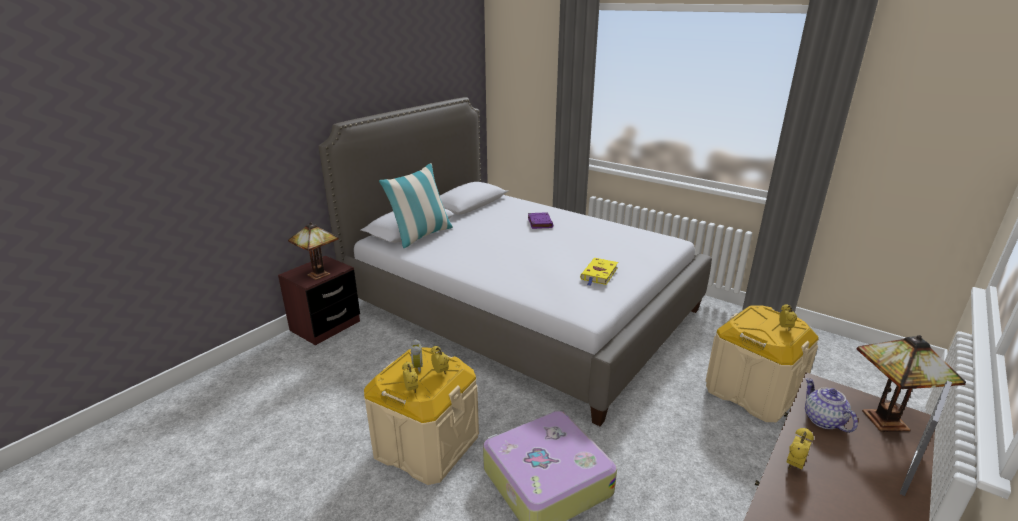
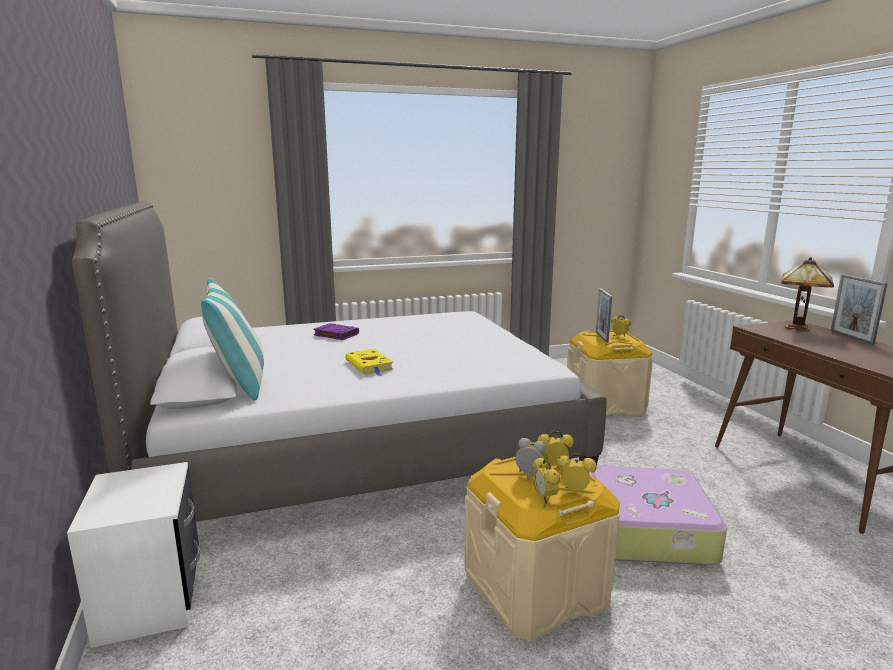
camera: 55 degrees left, 10 degrees down
brown nightstand [278,256,360,345] -> white nightstand [67,462,200,648]
table lamp [288,222,339,280] -> none
yellow book [580,258,618,286] -> yellow book moved to [345,349,394,376]
alarm clock [786,428,814,469] -> alarm clock moved to [533,457,560,503]
teapot [805,378,858,433] -> none
none -> picture frame [596,288,612,343]

